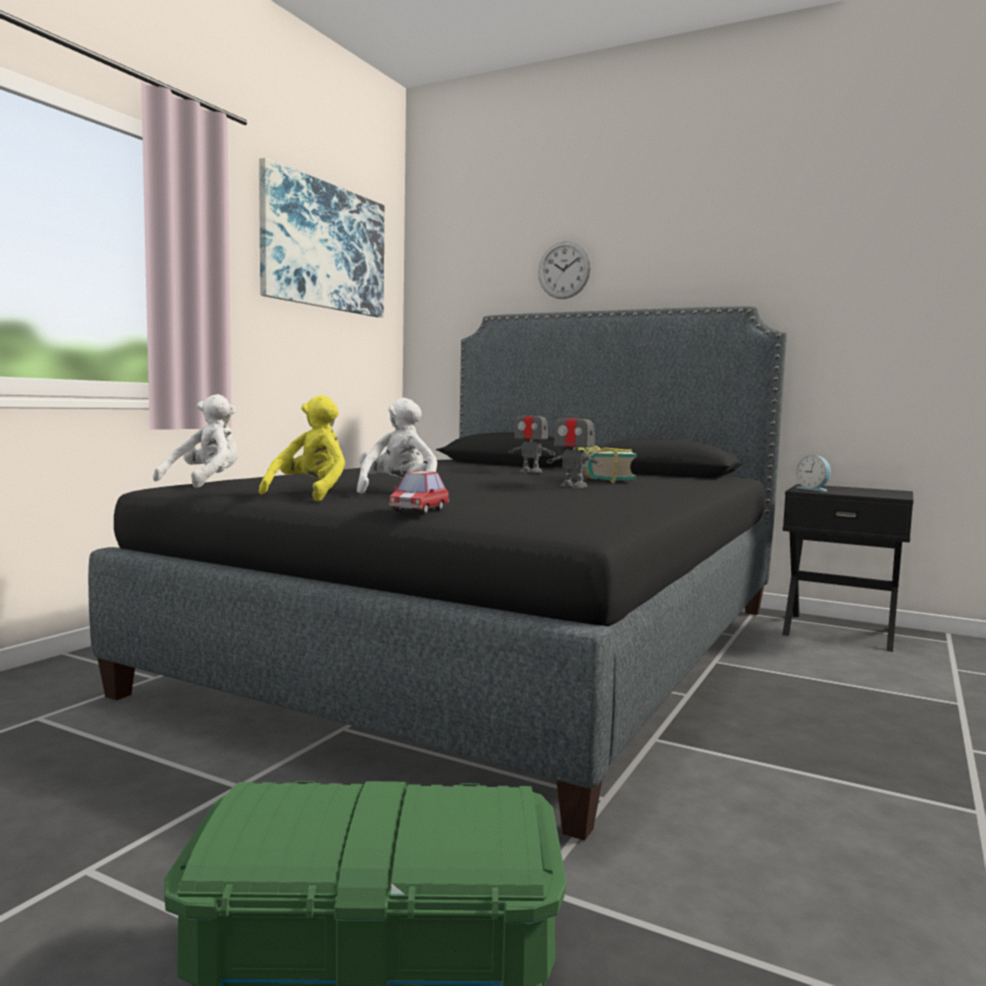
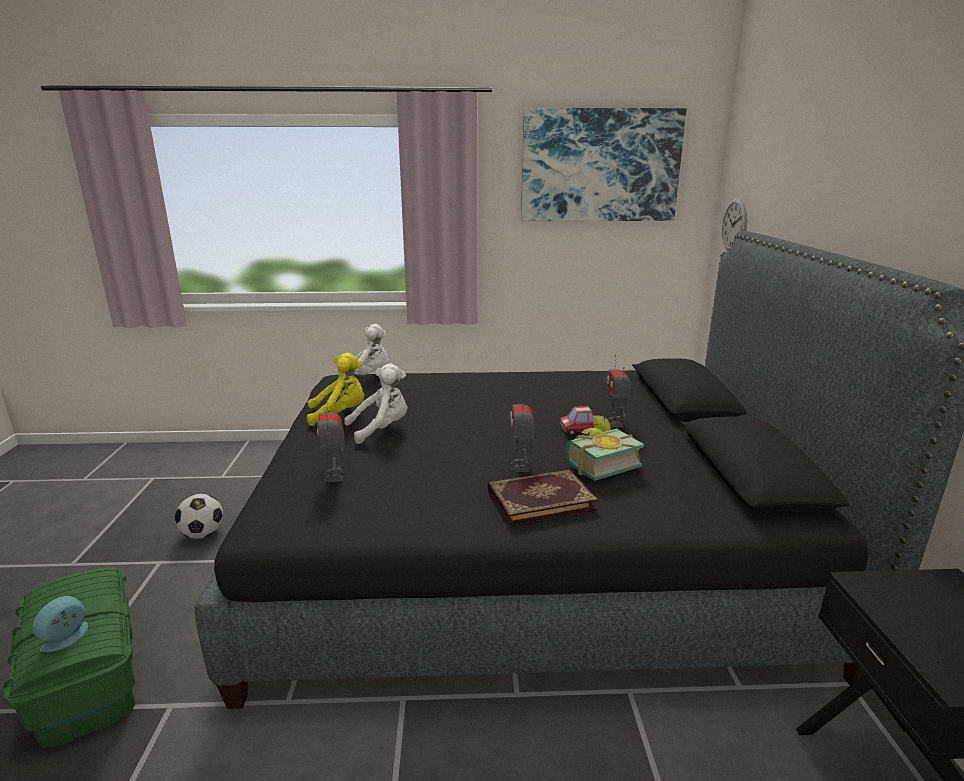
camera: 60 degrees right, 15 degrees up
toy car [389,471,449,514] -> toy car moved to [560,406,597,435]
wall clock [538,241,591,299] -> wall clock moved to [722,198,747,250]
alarm clock [796,455,831,492] -> alarm clock moved to [33,596,88,652]
none -> football [175,494,223,539]
none -> toy robot [317,395,345,482]
none -> book [488,470,598,526]

